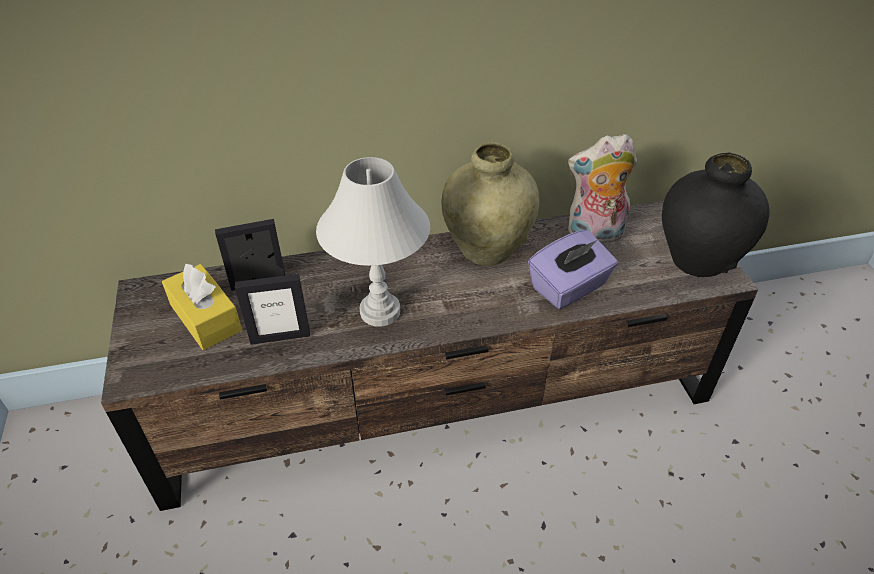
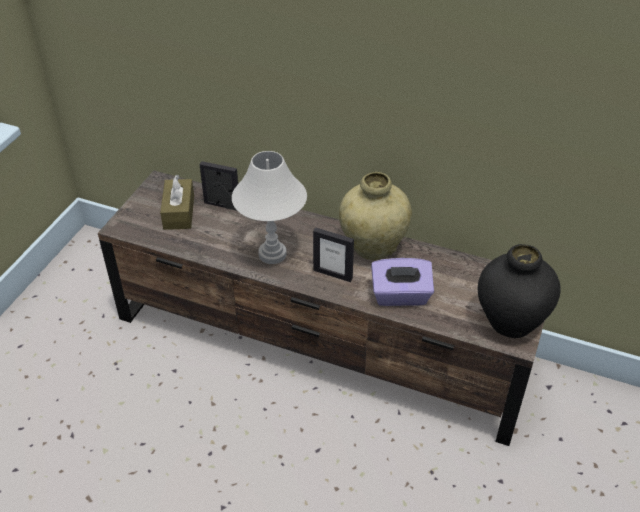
camera: 35 degrees right, 0 degrees up
yellow tissue box [162,264,242,350] -> brown tissue box [160,175,194,230]
picture frame [235,274,310,345] -> picture frame moved to [313,227,354,282]
plush toy [568,134,637,243] -> none

